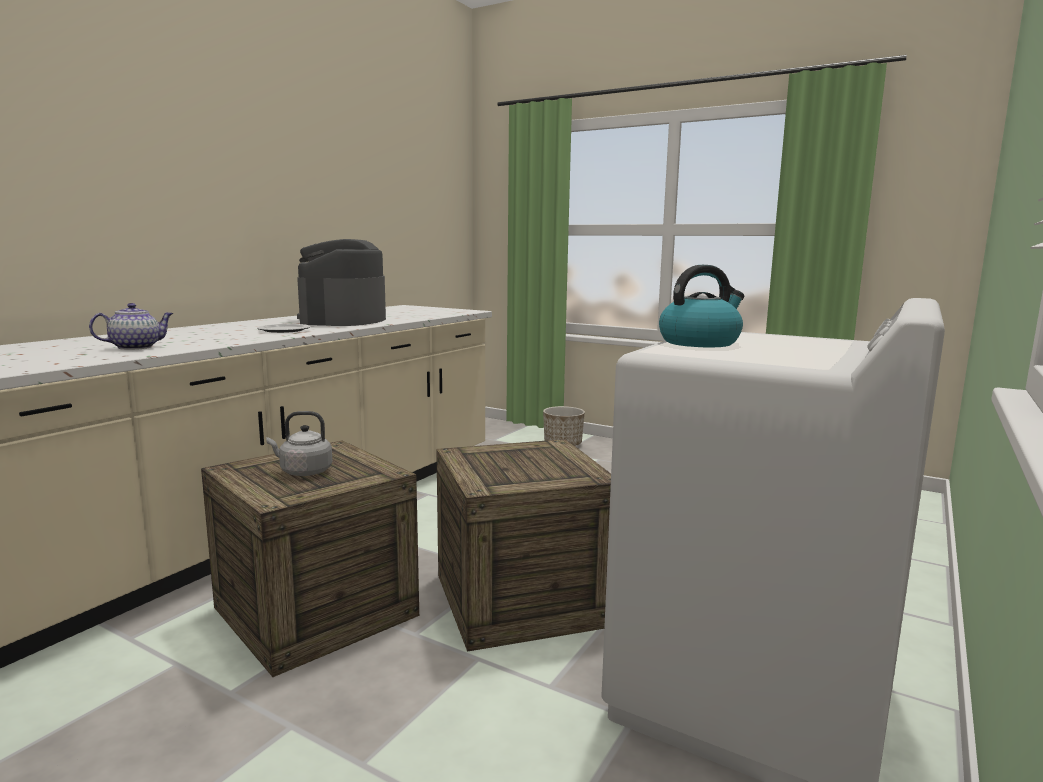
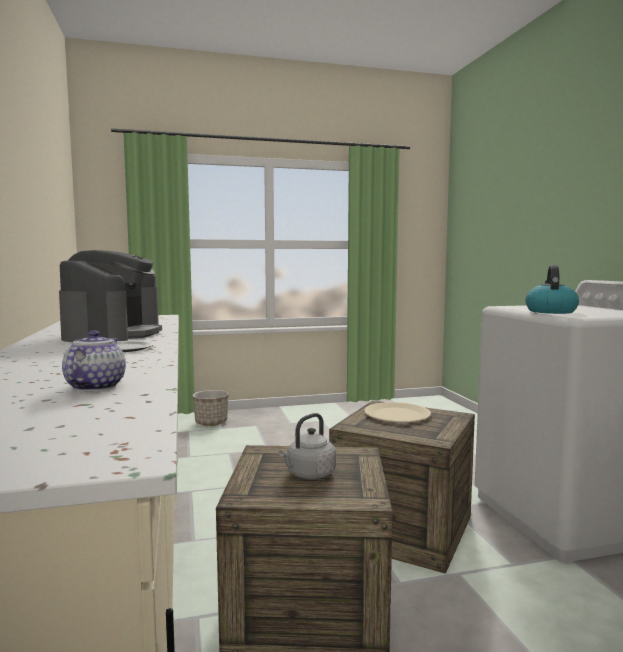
camera: 45 degrees left, 5 degrees down
coffee machine [297,239,386,326] -> coffee machine turned 135 degrees counterclockwise [59,250,162,342]
none -> beige plate [364,402,431,422]

